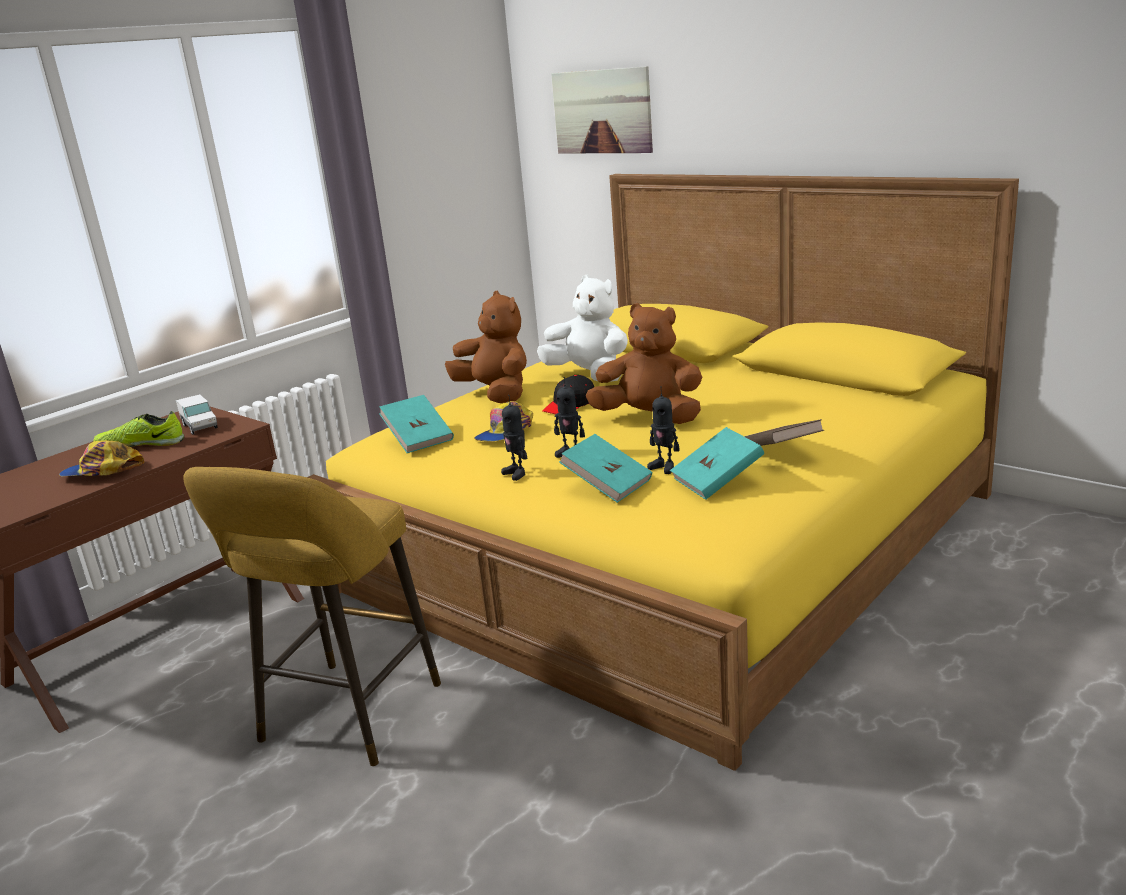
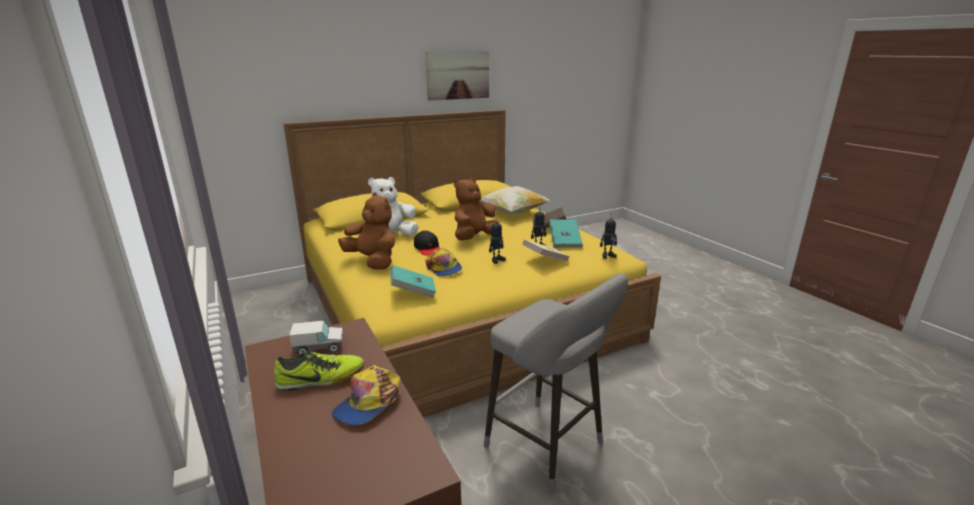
camera: 70 degrees left, 0 degrees up
shoe [93,411,184,447] -> shoe turned 120 degrees counterclockwise [274,351,364,391]
yellow stool [183,467,441,766] -> grey stool [484,273,628,494]
brown plush toy [445,291,527,403] -> brown plush toy turned 60 degrees clockwise [338,192,395,270]
toy robot [501,395,527,481] -> toy robot moved to [600,214,617,259]
picture [551,66,653,153] -> picture moved to [426,51,489,101]
turquoise book [559,434,652,503] -> beige book [522,240,570,262]
none -> pillow [480,186,551,214]

